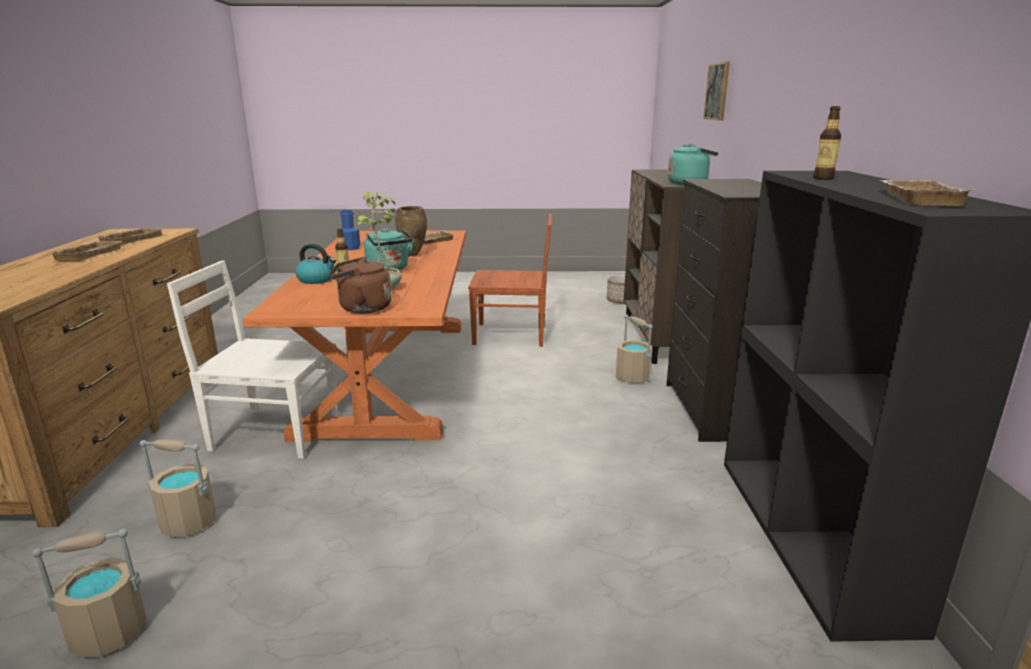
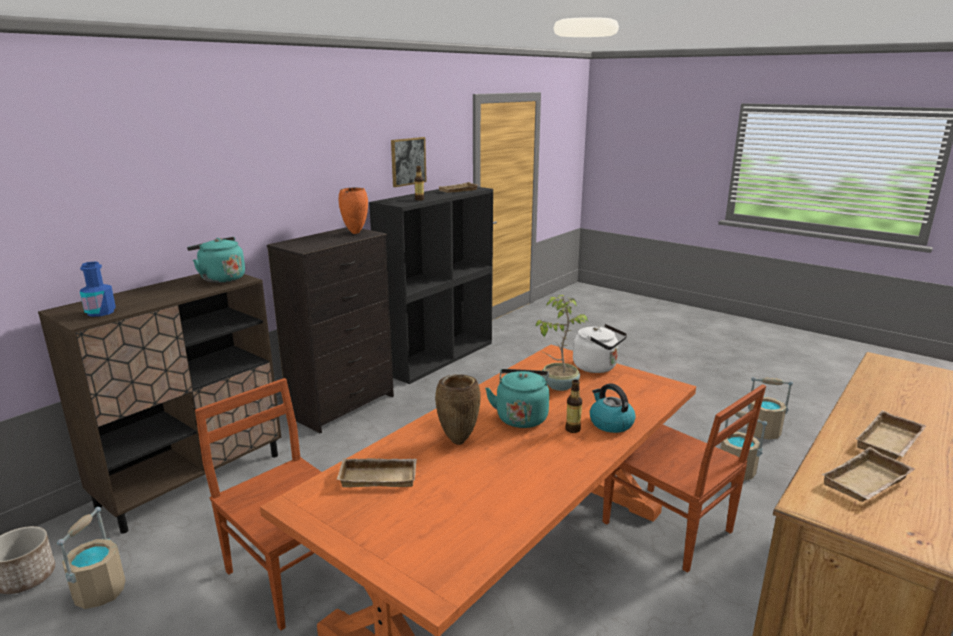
camera: 140 degrees left, 0 degrees up
white chair [167,261,339,459] -> brown chair [603,385,766,573]
brown kettle [329,257,392,313] -> white kettle [573,324,627,373]
blue bottle [339,210,360,250] -> blue bottle moved to [80,262,116,317]
beige bucket [616,314,653,383] -> beige bucket moved to [57,507,126,609]
picture [703,61,730,121] -> picture moved to [391,137,427,187]
none -> orange vase [339,188,368,234]

